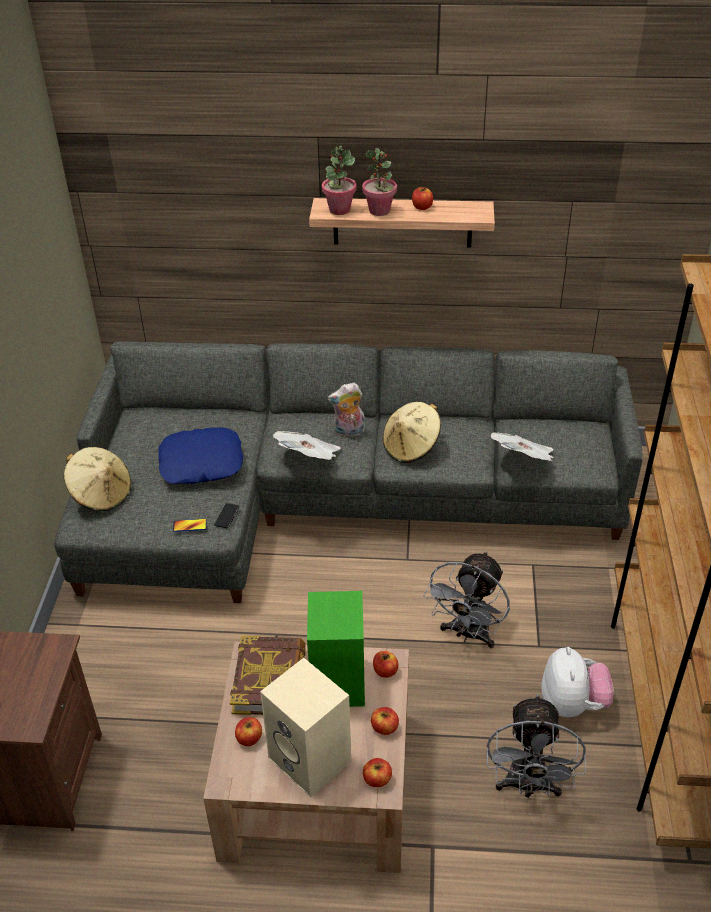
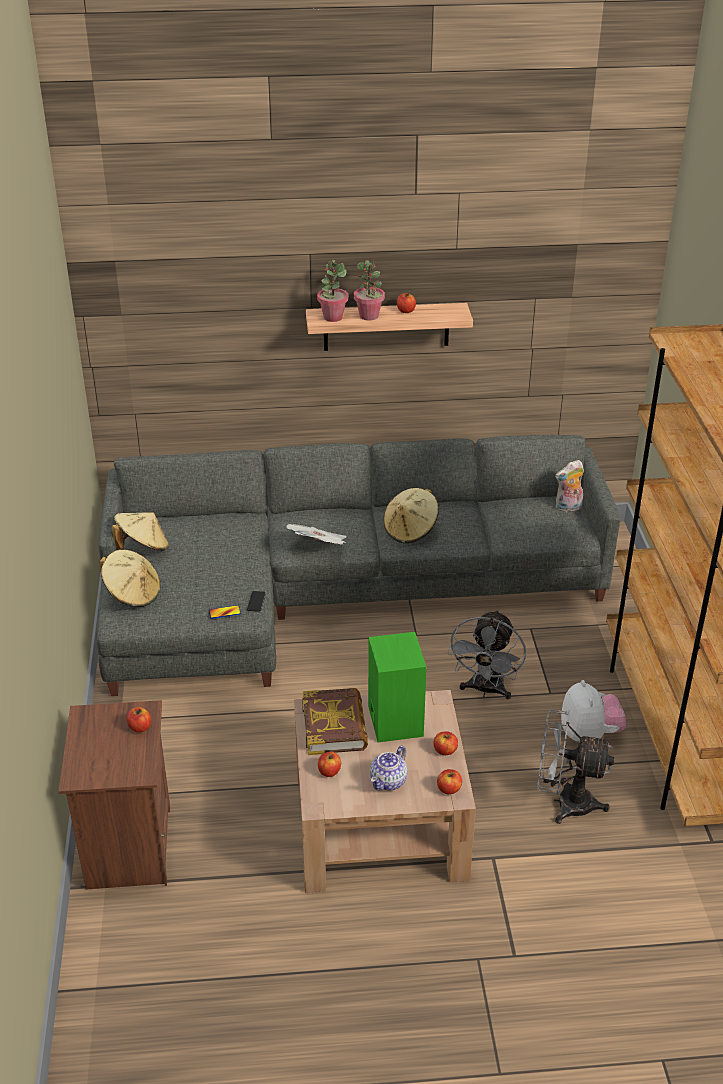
camera: 10 degrees left, 5 degrees down
blue pillow [158,427,243,484] -> none
beige speaker [260,658,351,797] -> teapot [370,746,407,791]
plush toy [328,383,365,437] -> plush toy moved to [555,460,584,513]
apple [373,651,398,678] -> apple moved to [127,707,151,732]
grey fan [487,694,586,798] -> grey fan turned 105 degrees clockwise [537,709,615,824]
newspaper [491,432,554,461] -> none
none -> beige hat [112,512,169,551]

